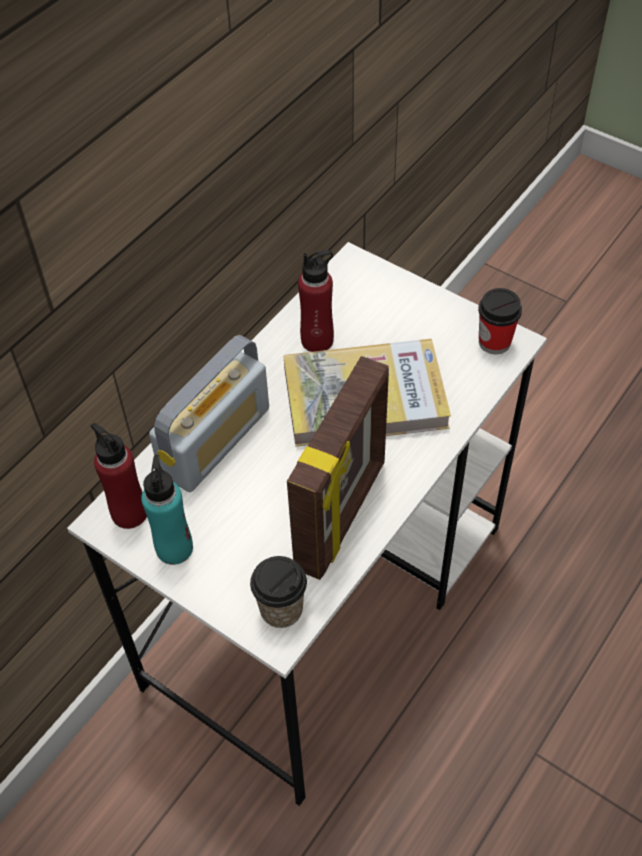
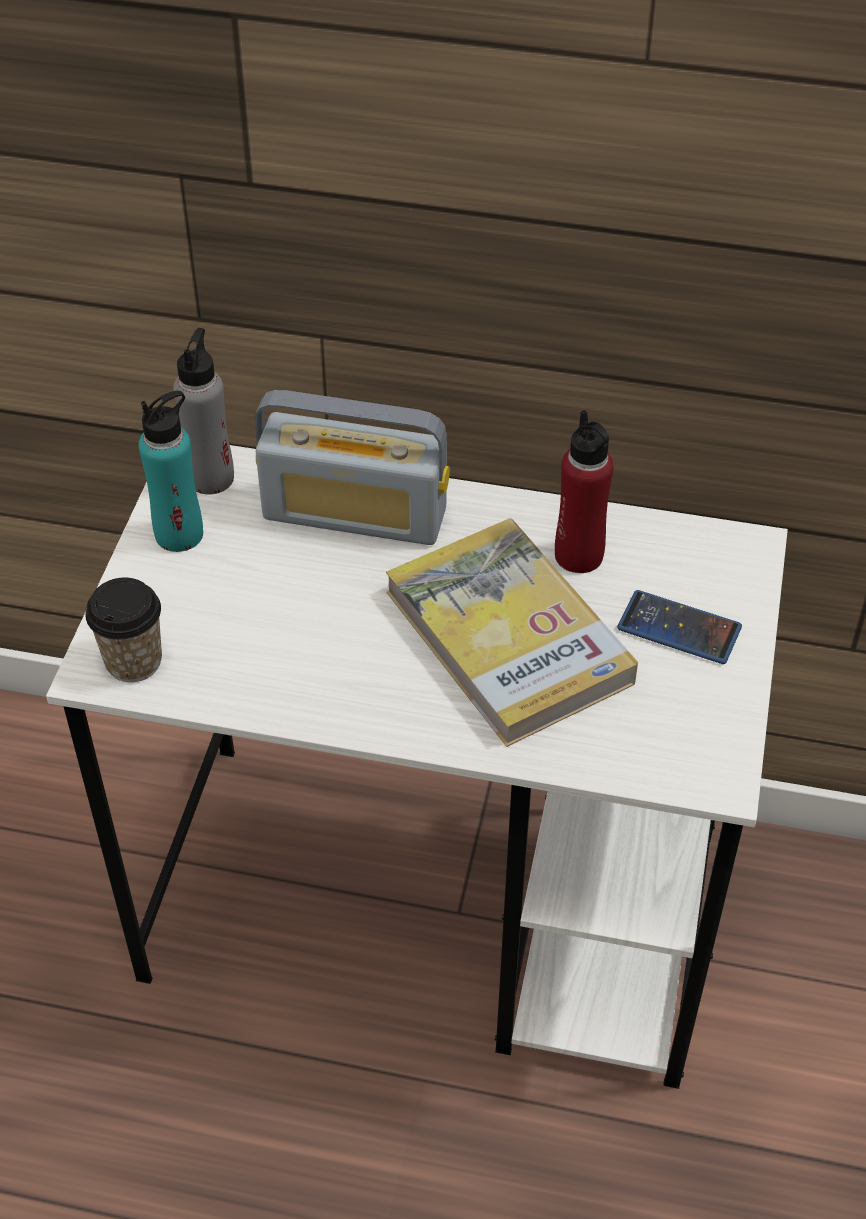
camera: 65 degrees right, 5 degrees down
red bottle [91,423,147,529] -> grey bottle [173,328,234,495]
picture frame [287,356,389,580] -> none
cup [478,288,522,354] -> none
none -> phone [617,590,742,664]

